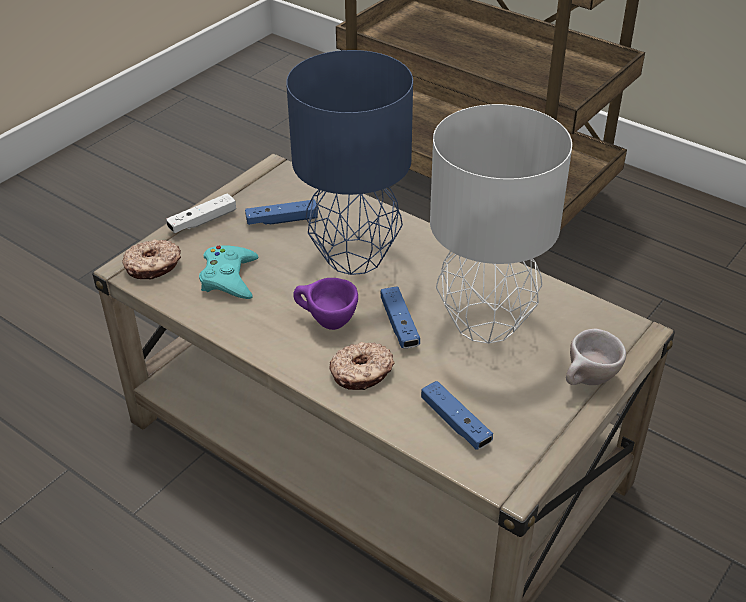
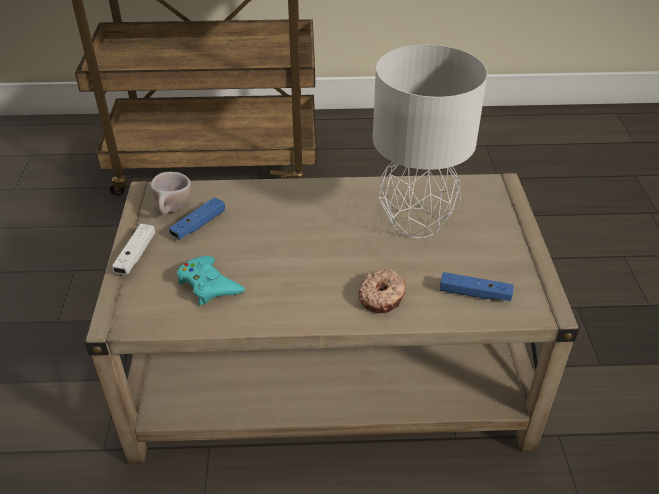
camera: 40 degrees left, 0 degrees up
donut [122,239,181,280] -> none
blue table lamp [286,50,413,275] -> none
purple cup [293,278,358,330] -> none
blue game controller [381,286,420,348] -> none
beige cup [566,329,626,385] -> beige cup moved to [150,172,191,214]

